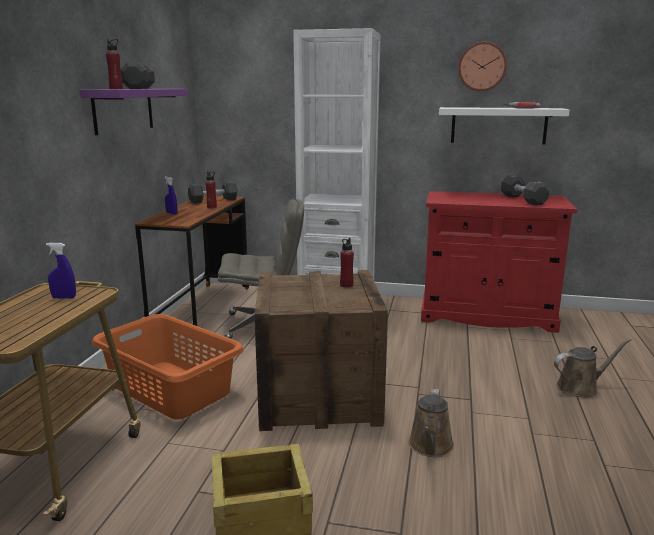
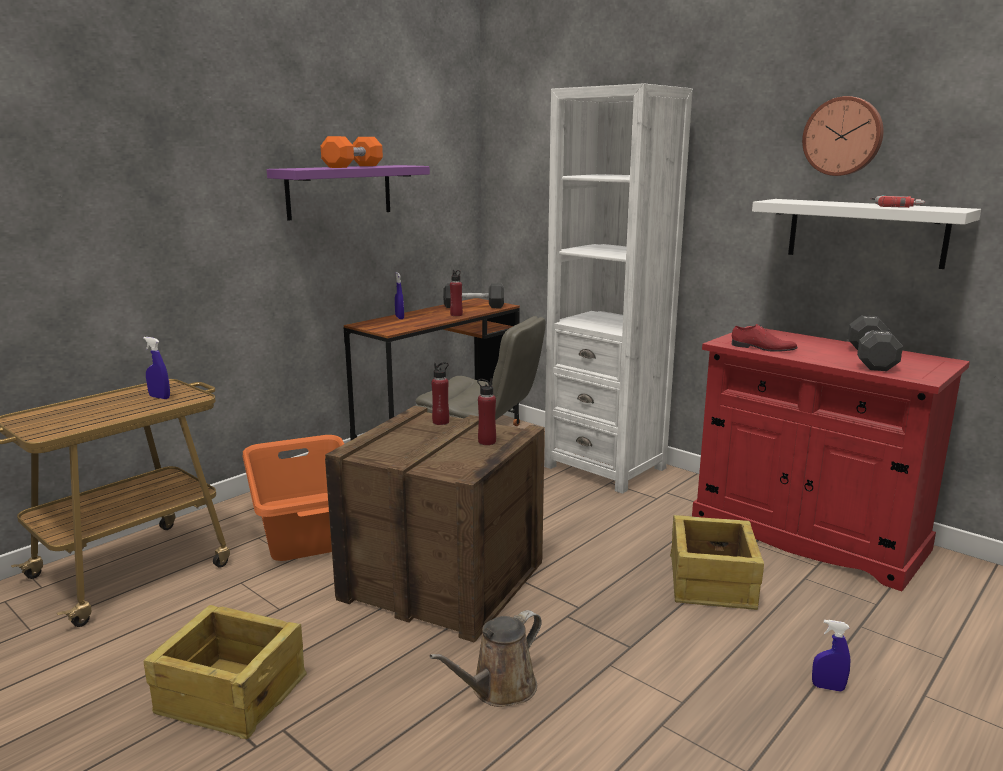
camera: 30 degrees right, 0 degrees up
red bottle [106,39,123,89] -> red bottle moved to [431,362,449,425]
black dumbbell [121,62,155,89] -> orange dumbbell [321,136,383,168]
brown watering can [554,339,631,398] -> blue spray bottle [812,620,850,692]
none -> crate [670,515,764,610]
none -> red shoe [732,324,798,352]

